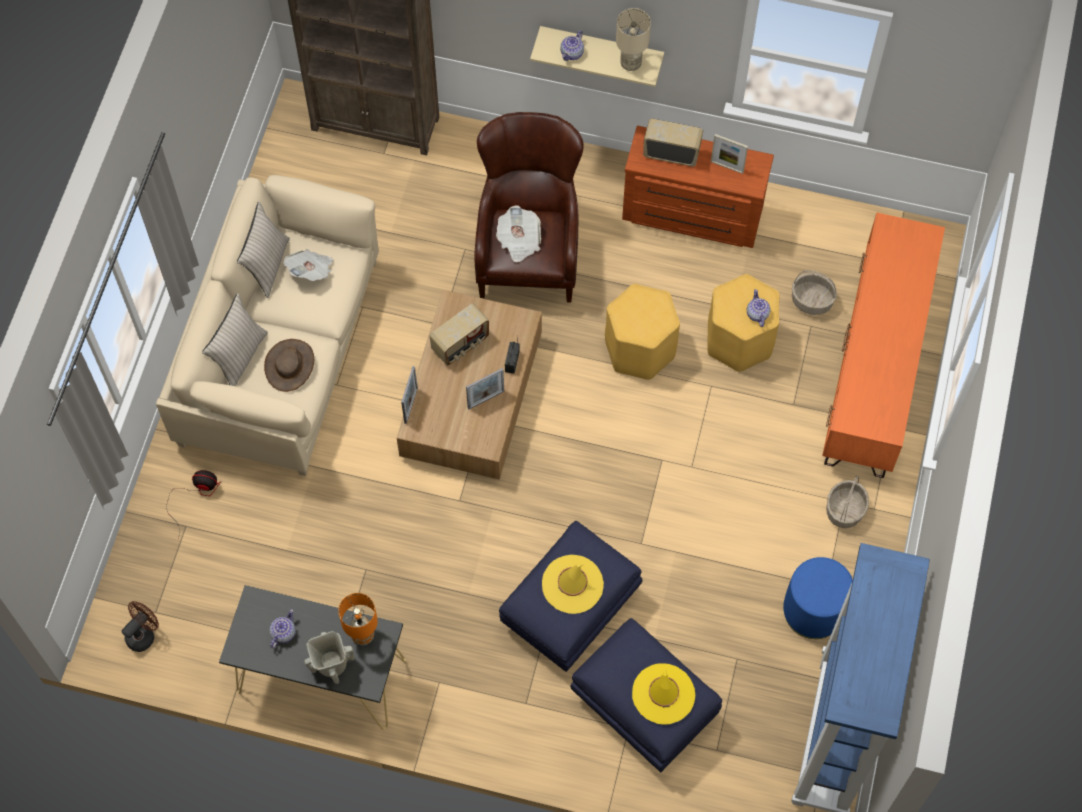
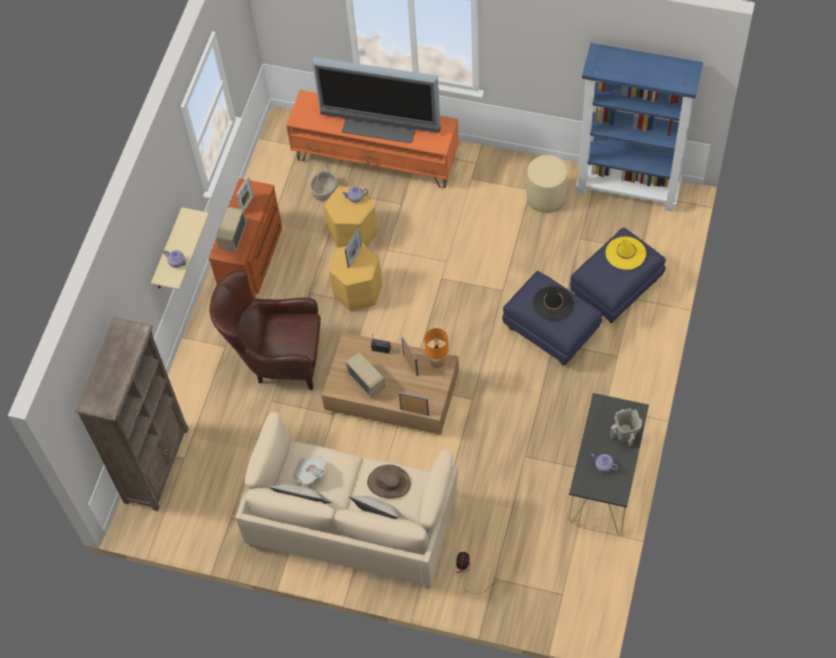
camera: 85 degrees left, 5 degrees down
brown fan [122,601,159,652] -> none
orange table lamp [338,593,378,645] -> orange table lamp moved to [424,328,449,368]
newspaper [496,205,541,262] -> none
yellow hat [542,555,604,614] -> black hat [533,283,574,321]
beige table lamp [616,8,651,71] -> none
blue ottoman [783,557,853,639] -> beige ottoman [526,155,568,213]
basket [826,475,869,528] -> none
none -> television [312,57,441,143]
none -> picture frame [345,228,362,268]

